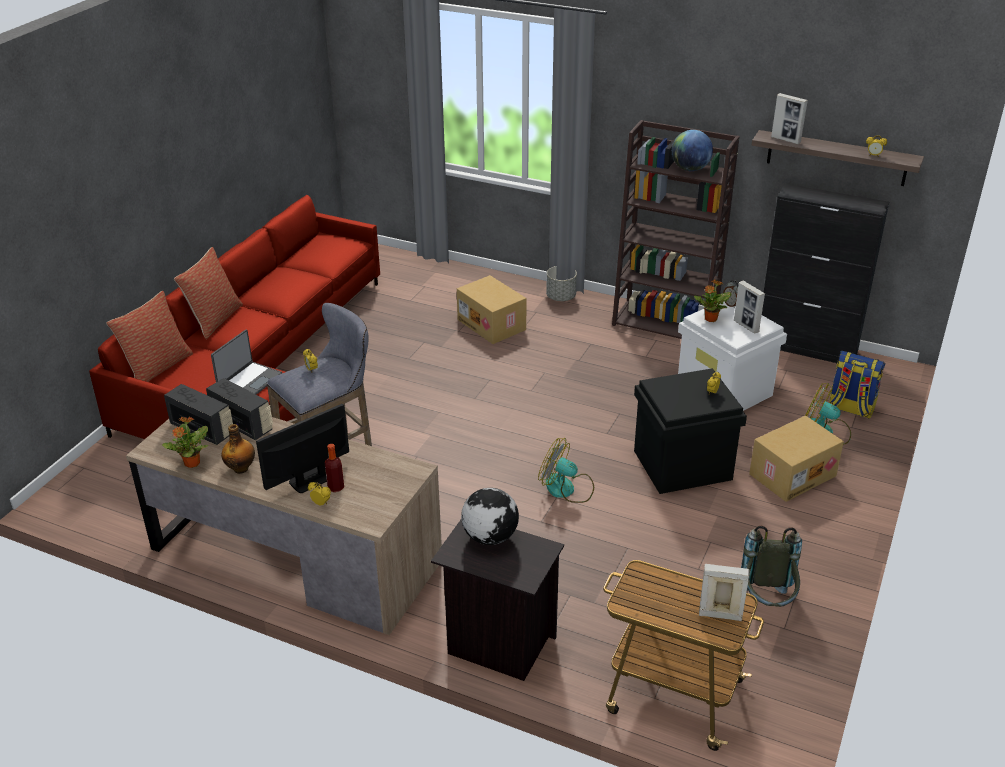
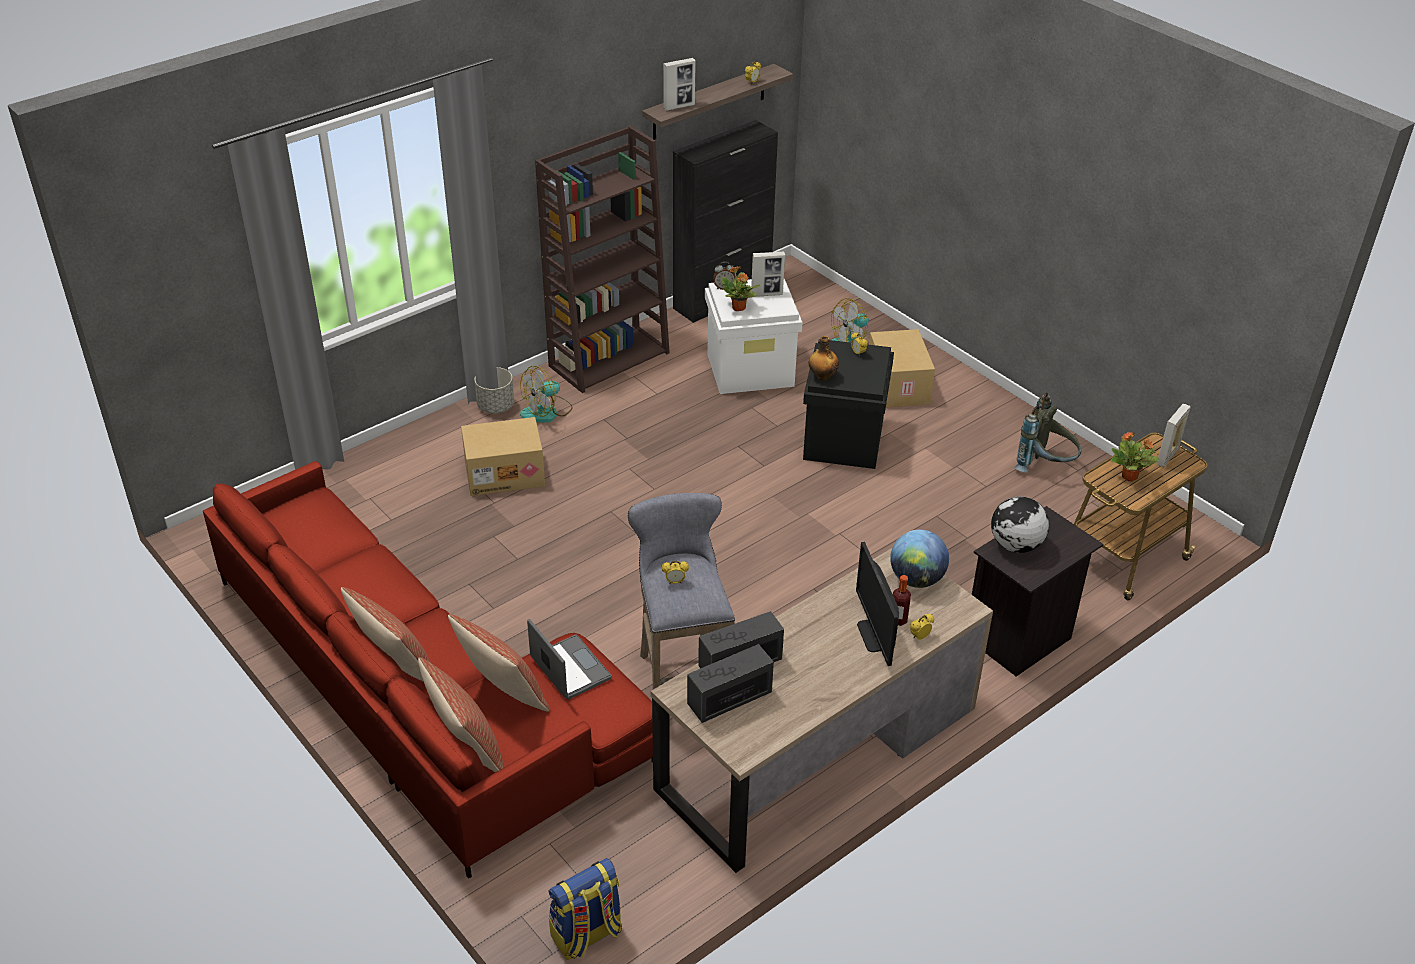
camera: 65 degrees left, 5 degrees up
potted plant [162,417,208,468] -> potted plant moved to [1111,432,1159,482]
bottle [221,424,255,474] -> bottle moved to [809,336,839,381]
fan [538,438,594,503] -> fan moved to [520,366,573,423]
globe [672,130,713,171] -> globe moved to [890,529,949,588]
backpack [829,351,885,419] -> backpack moved to [548,858,622,960]
none -> pillow [448,614,550,711]

